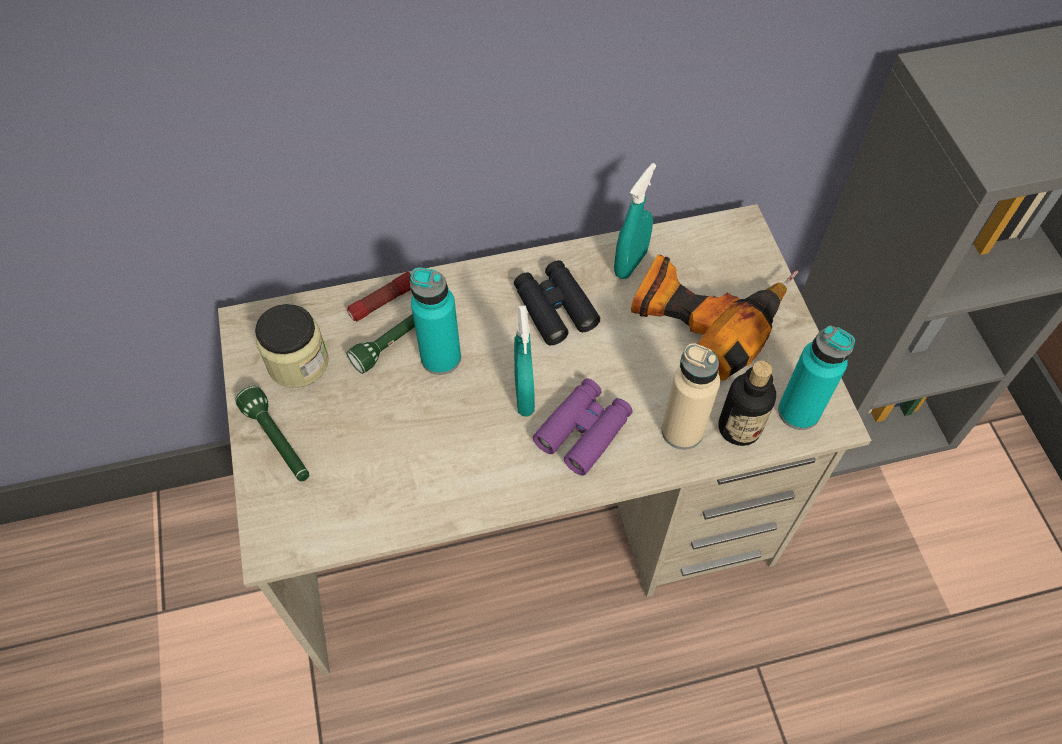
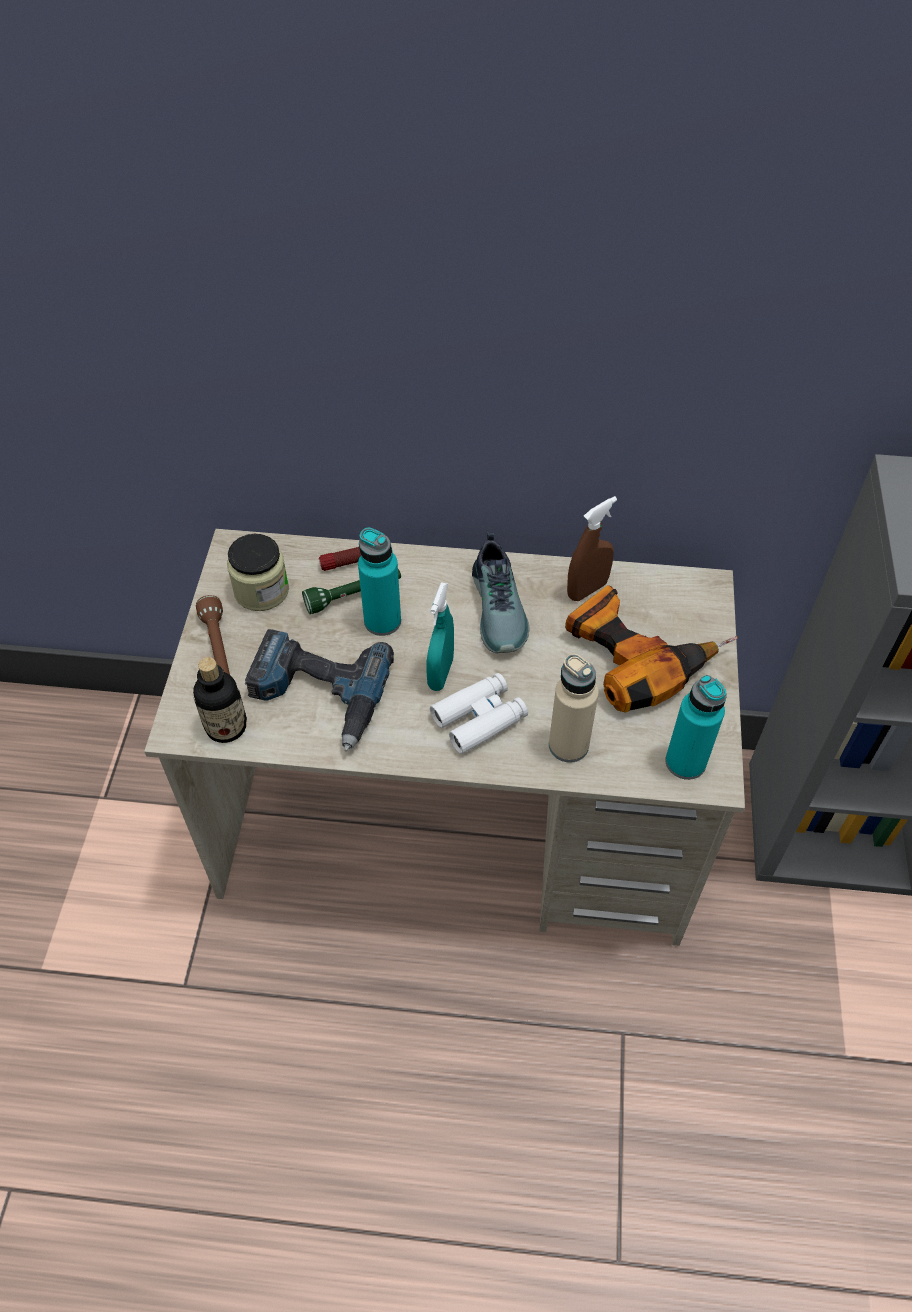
camera: 20 degrees right, 5 degrees down
green flashlight [235,386,309,482] -> brown flashlight [196,595,230,675]
black binoculars [514,260,600,346] -> shoe [472,532,530,653]
purple binoculars [533,378,633,476] -> white binoculars [430,673,528,754]
turquoise spray bottle [614,163,656,279] -> brown spray bottle [567,496,617,601]
bottle [719,361,776,446] -> bottle moved to [193,657,247,743]
none -> power drill [245,629,394,751]

